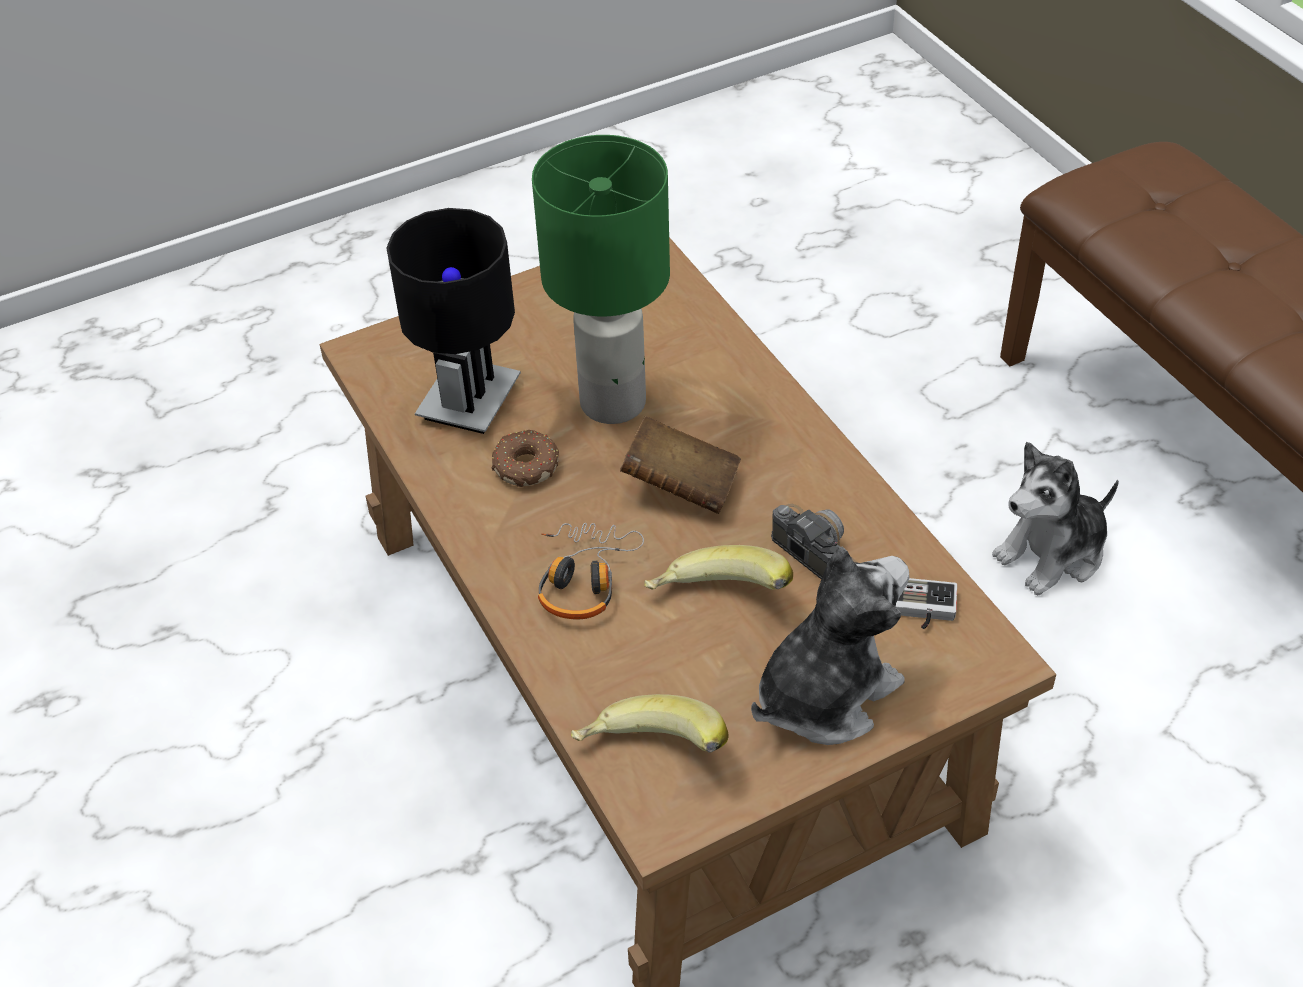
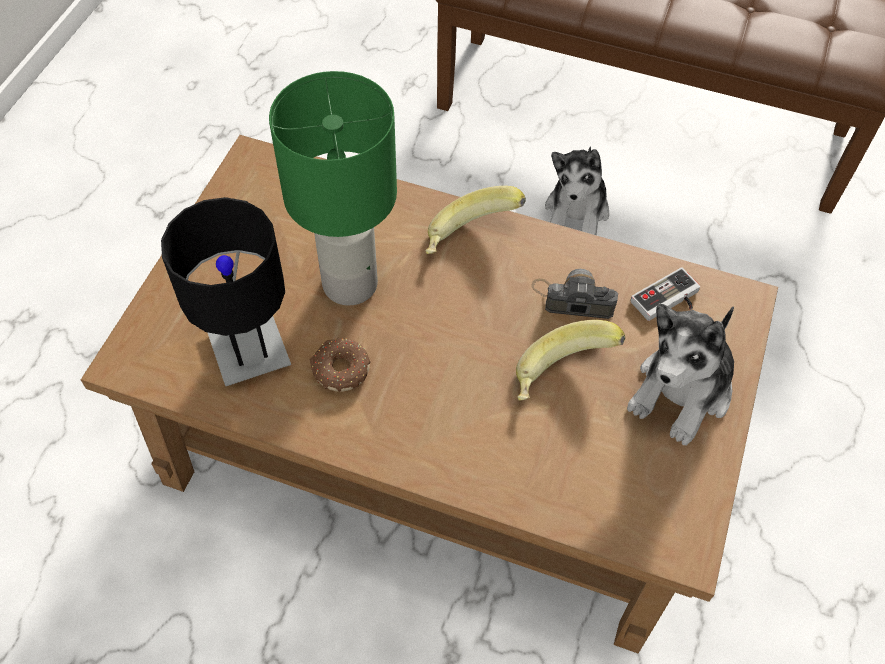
camera: 45 degrees left, 10 degrees up
headphones [538,523,644,620] -> none
banana [571,694,729,753] -> banana moved to [425,186,526,254]
brown book [620,416,741,514] -> none
plush toy [751,547,910,745] -> plush toy turned 150 degrees counterclockwise [627,303,734,445]

